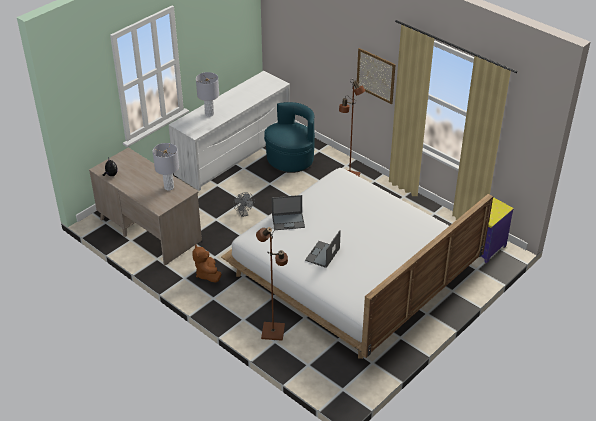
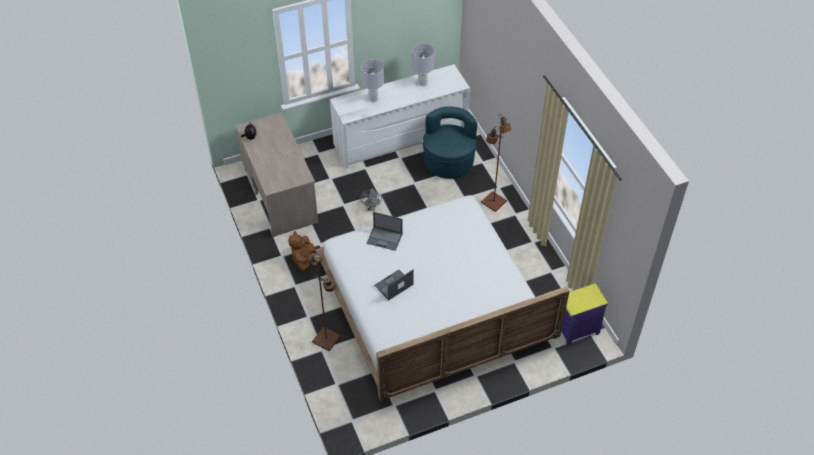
camera: 25 degrees right, 10 degrees up
grey table lamp [153,143,179,190] -> grey table lamp moved to [412,44,435,86]
turquoise armchair [264,102,315,173] -> turquoise armchair turned 60 degrees counterclockwise [423,106,477,179]
picture [357,48,396,104] -> none

